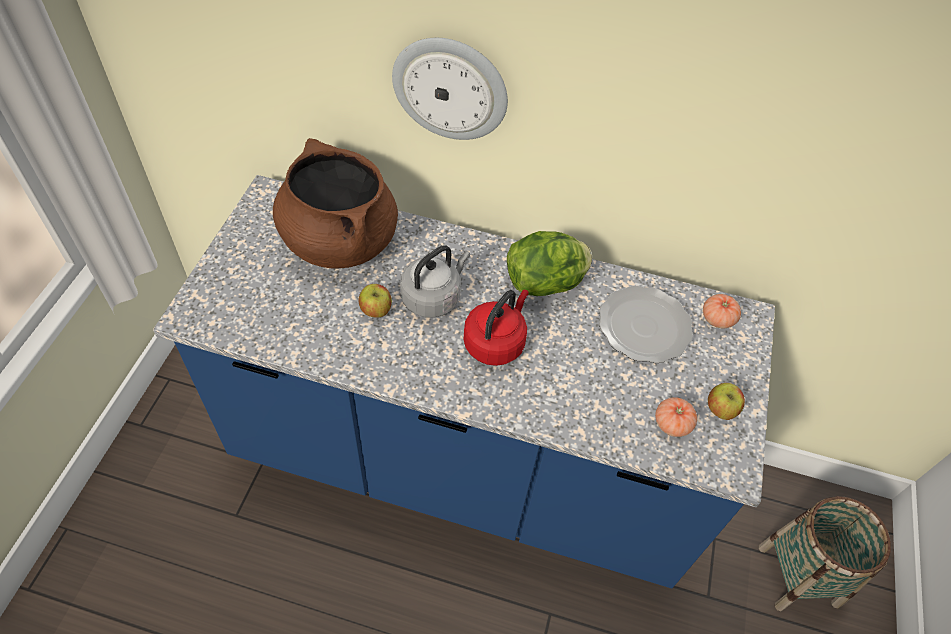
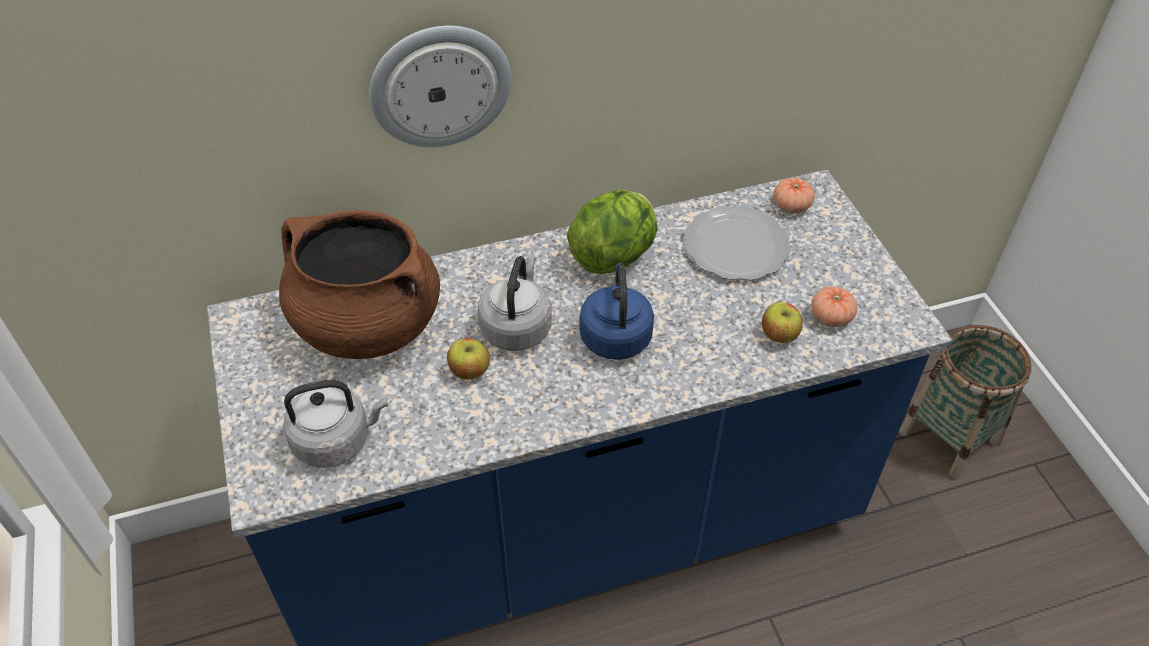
camera: 30 degrees left, 5 degrees down
red kettle [463,290,529,366] -> blue kettle [580,263,654,360]
apple [708,383,745,420] -> apple moved to [762,302,803,343]
none -> grey kettle [283,380,388,468]

